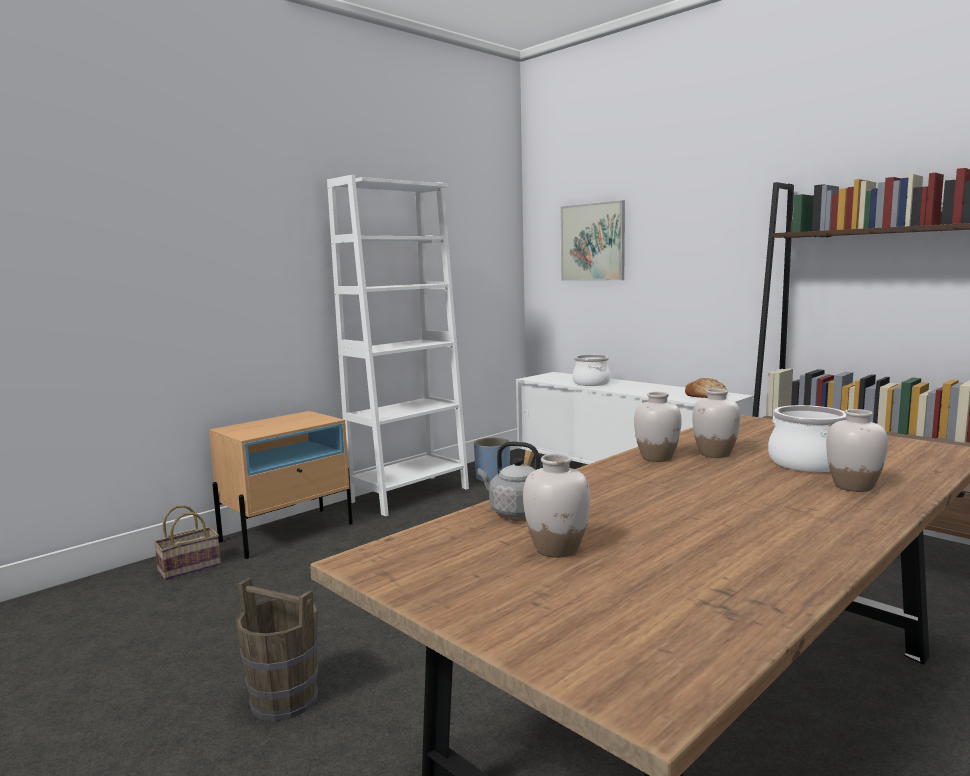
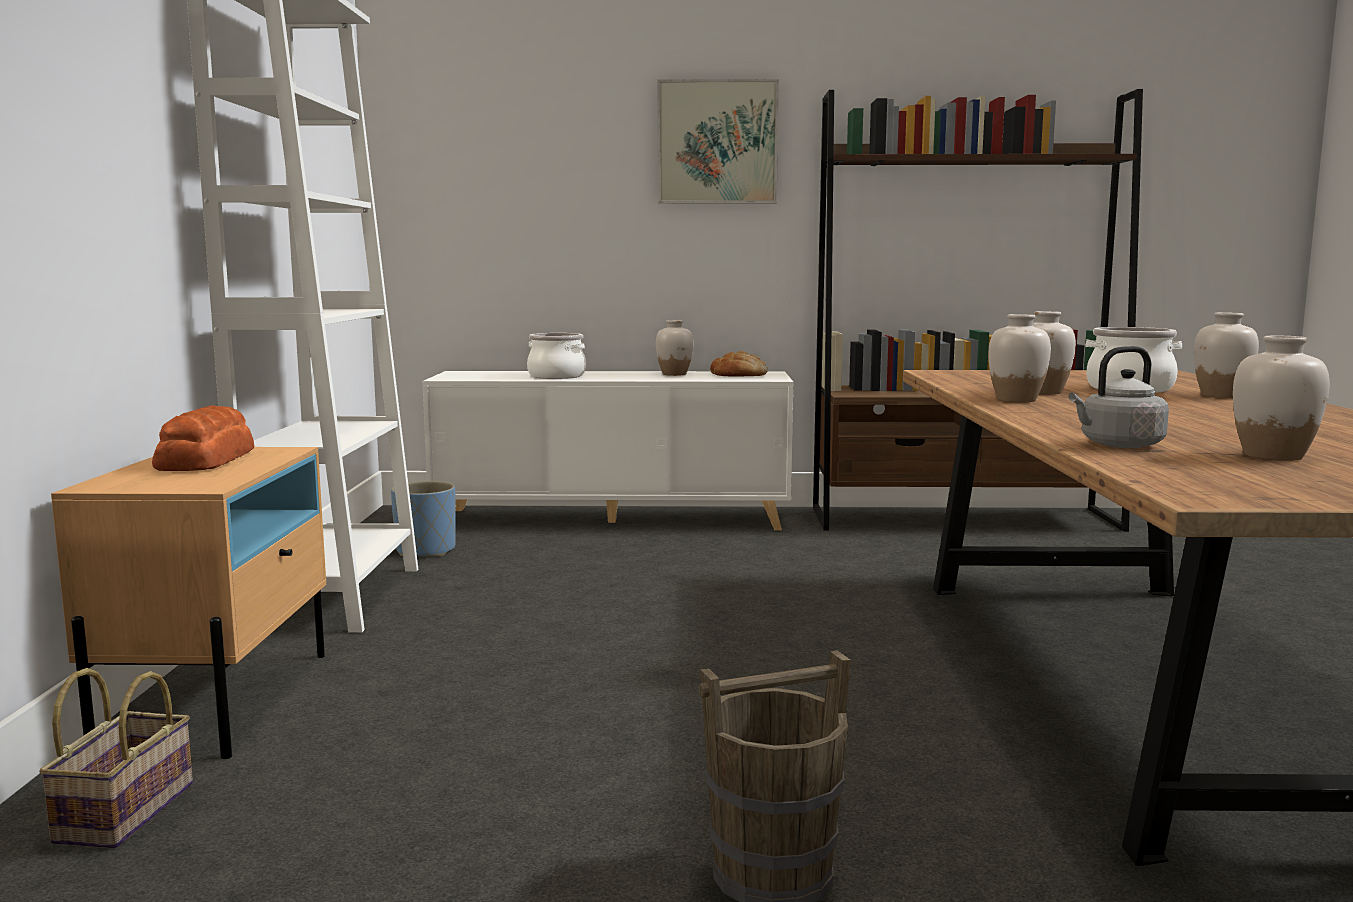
camera: 45 degrees left, 0 degrees up
picture [561,200,625,281] -> picture moved to [658,79,779,204]
none -> bread [152,405,254,471]
none -> white vase [656,320,693,376]

